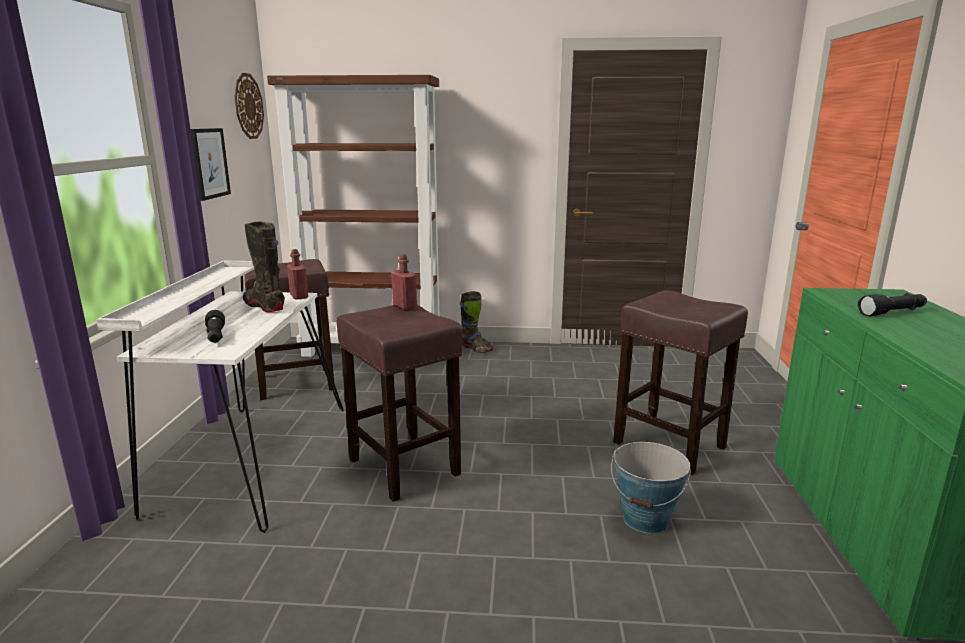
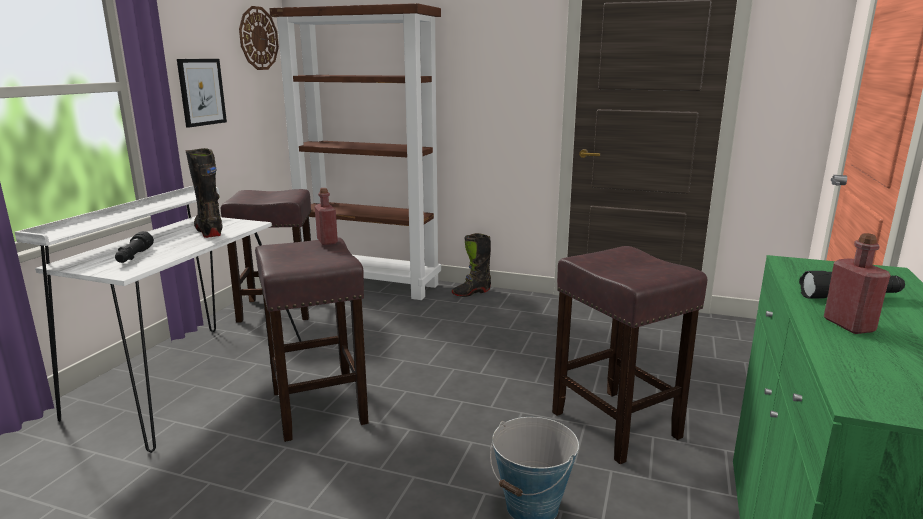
camera: 15 degrees right, 0 degrees up
red bottle [287,249,308,300] -> red bottle moved to [824,233,891,334]
black boot [460,291,493,353] -> black boot turned 90 degrees clockwise [451,233,491,297]

